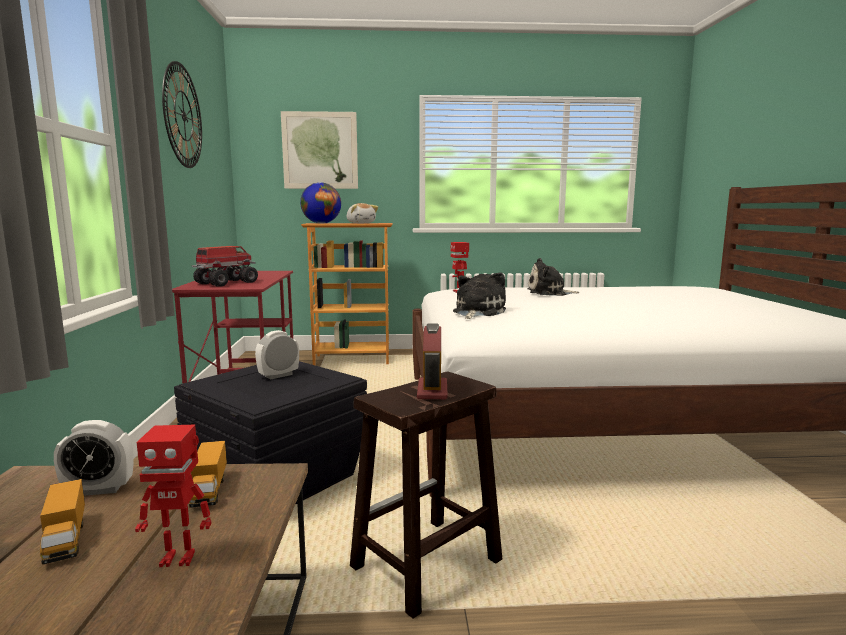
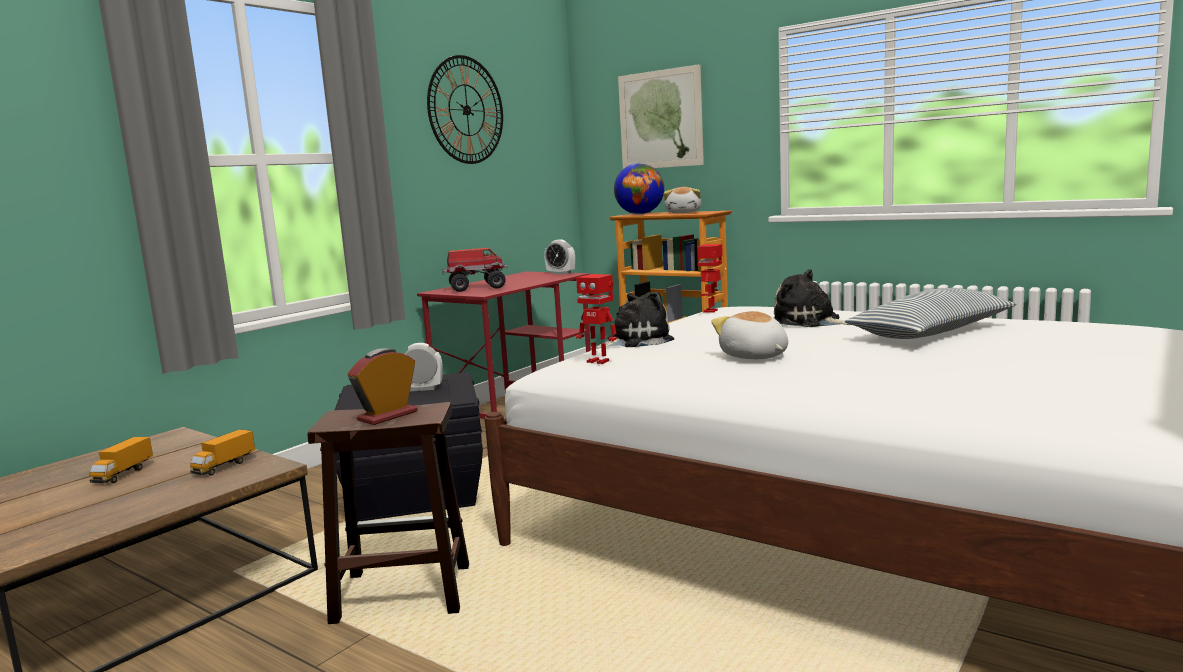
camera: 40 degrees right, 0 degrees up
alarm clock [54,420,133,496] -> alarm clock moved to [544,240,575,274]
toy robot [135,425,212,567] -> toy robot moved to [576,274,617,364]
none -> plush toy [711,311,788,359]
none -> pillow [845,288,1016,339]

